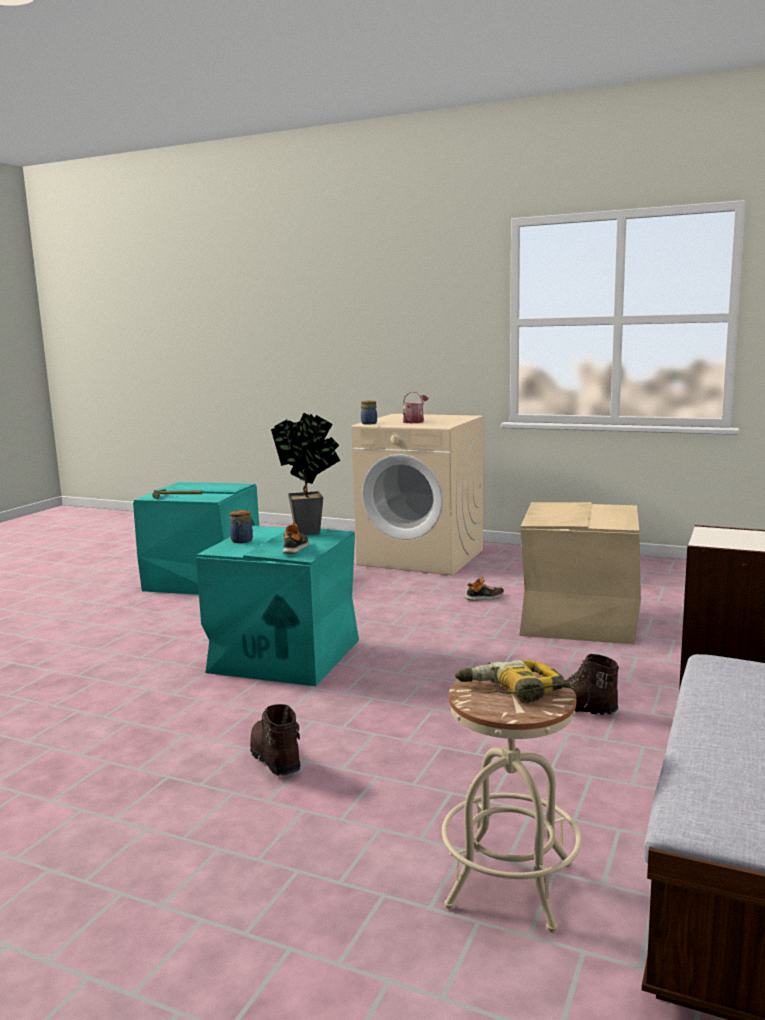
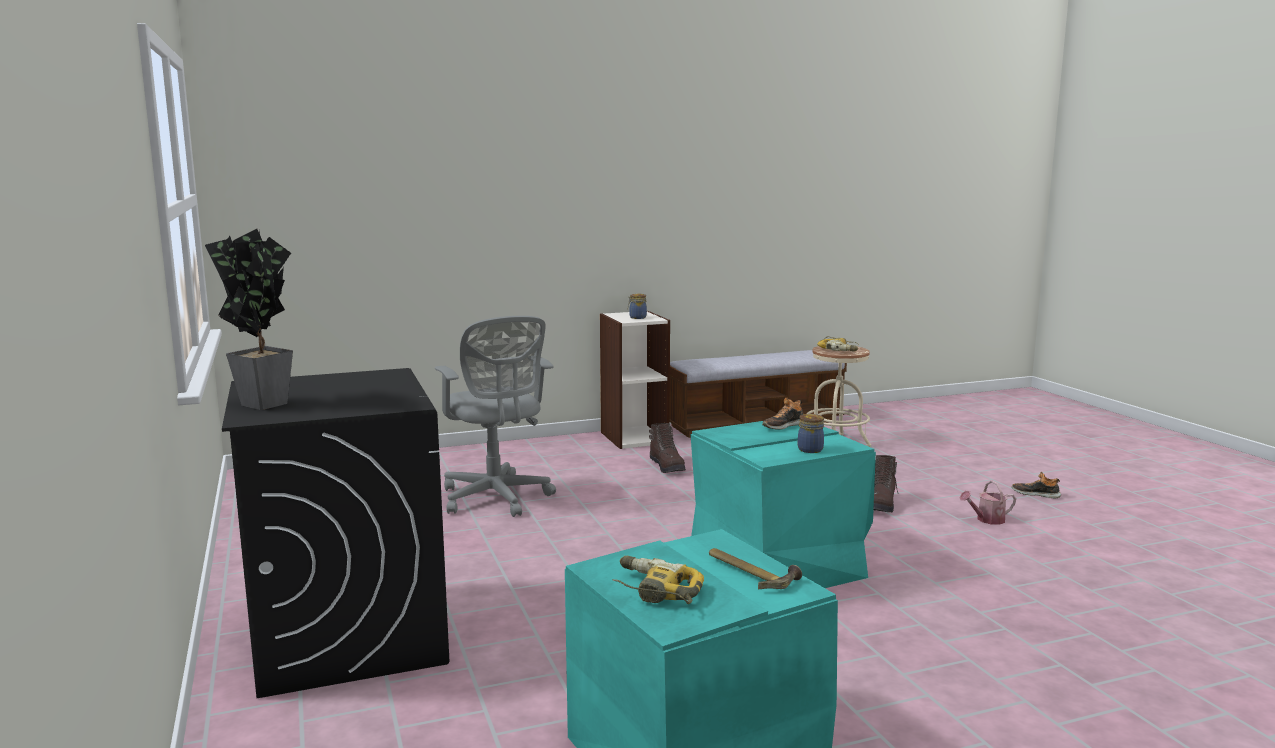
camera: 135 degrees left, 0 degrees up
potted plant [271,413,340,534] -> potted plant moved to [205,229,293,410]
beige washing machine [351,414,484,575] -> black washing machine [222,368,449,698]
jar [361,400,377,424] -> jar moved to [628,294,647,319]
watering can [403,392,428,423] -> watering can moved to [960,481,1016,525]
shoe [465,577,504,601] -> shoe moved to [1012,472,1061,498]
beige storage box [519,502,641,644] -> grey office chair [435,316,556,517]
none -> power drill [613,556,704,604]

